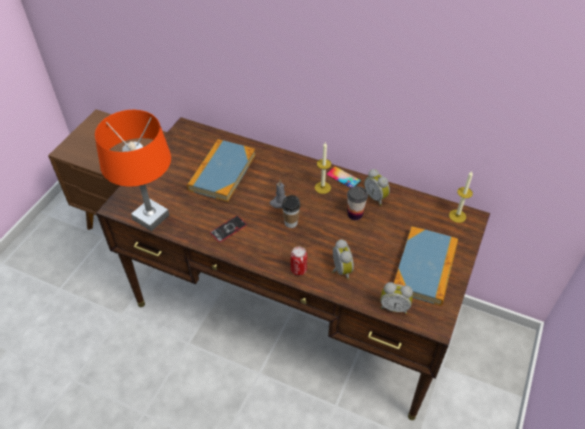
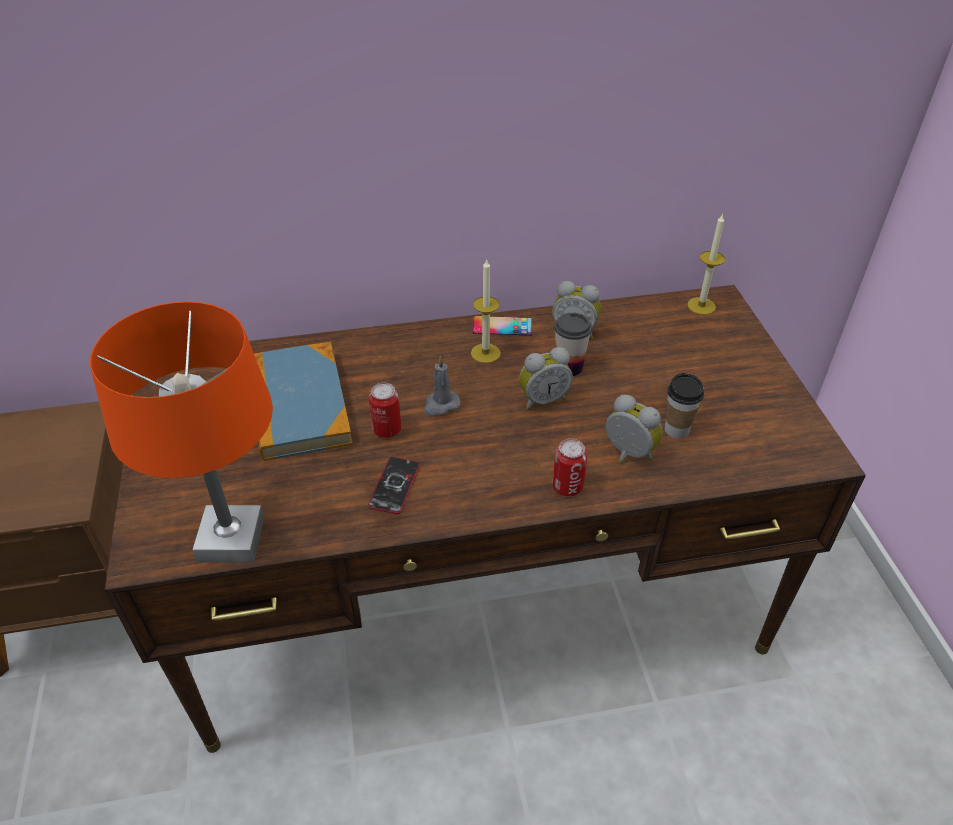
camera: 35 degrees left, 5 degrees down
cup [282,195,300,228] -> cup moved to [665,373,704,439]
alarm clock [380,282,413,314] -> alarm clock moved to [519,347,573,410]
book [394,226,458,306] -> none
none -> can [369,383,401,438]

